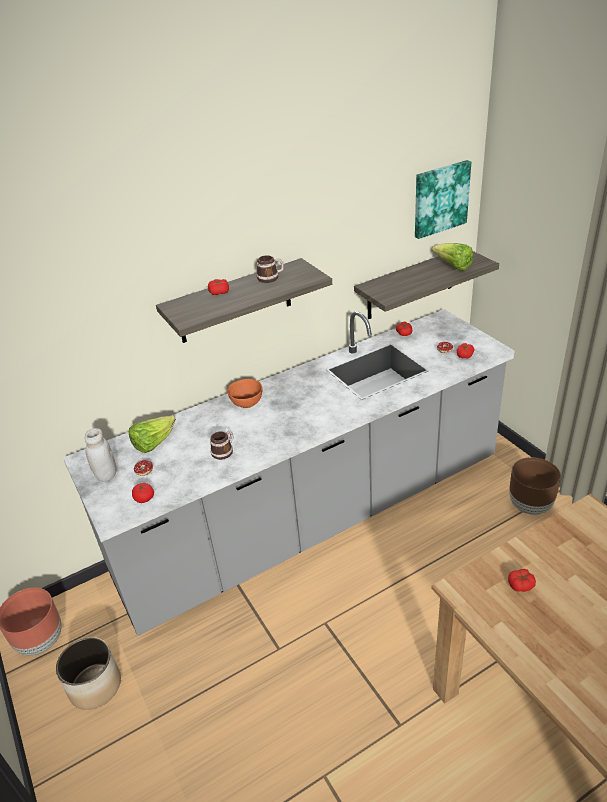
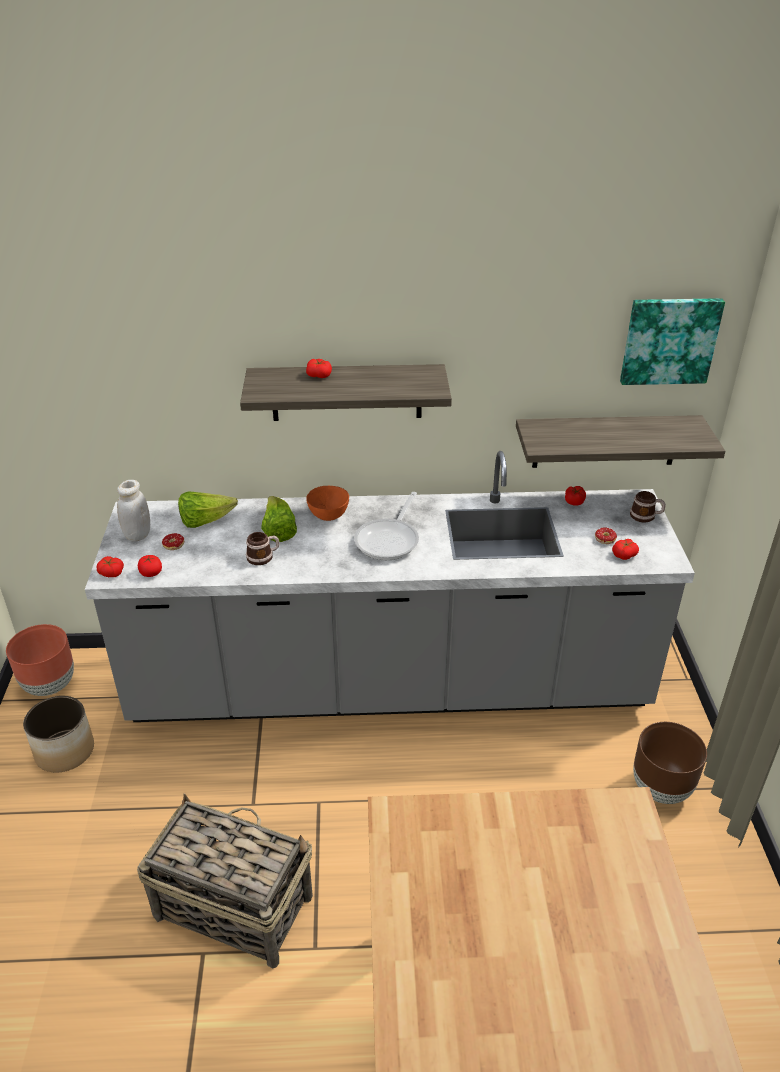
camera: 25 degrees right, 0 degrees up
mug [257,255,284,283] -> mug moved to [630,491,666,522]
lettuce [432,243,473,271] -> lettuce moved to [261,496,297,542]
tomato [508,569,536,592] -> tomato moved to [97,556,124,577]
none -> basket [137,793,313,969]
none -> frying pan [354,492,419,560]

